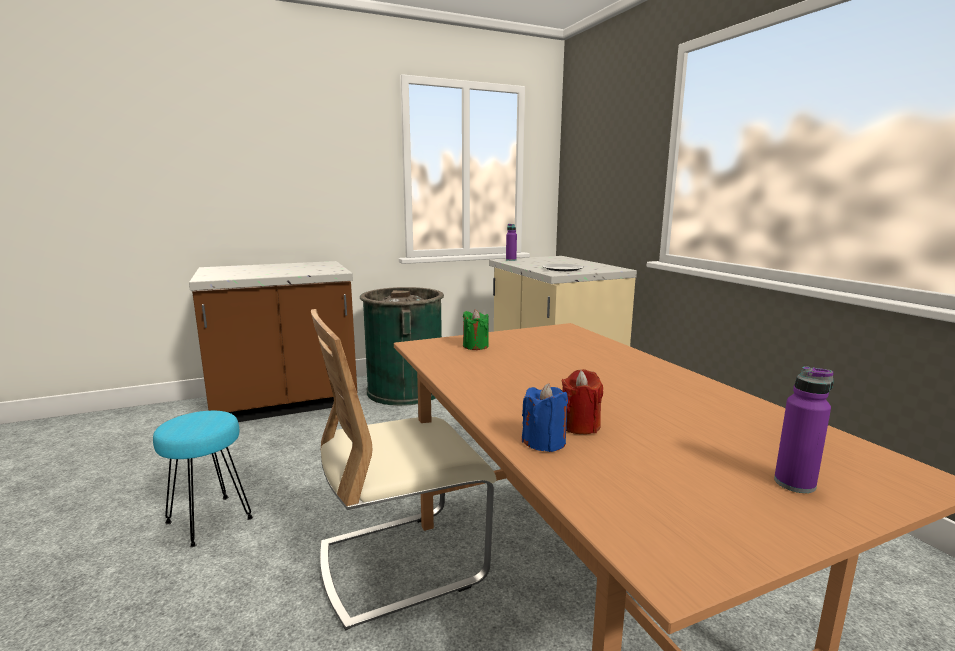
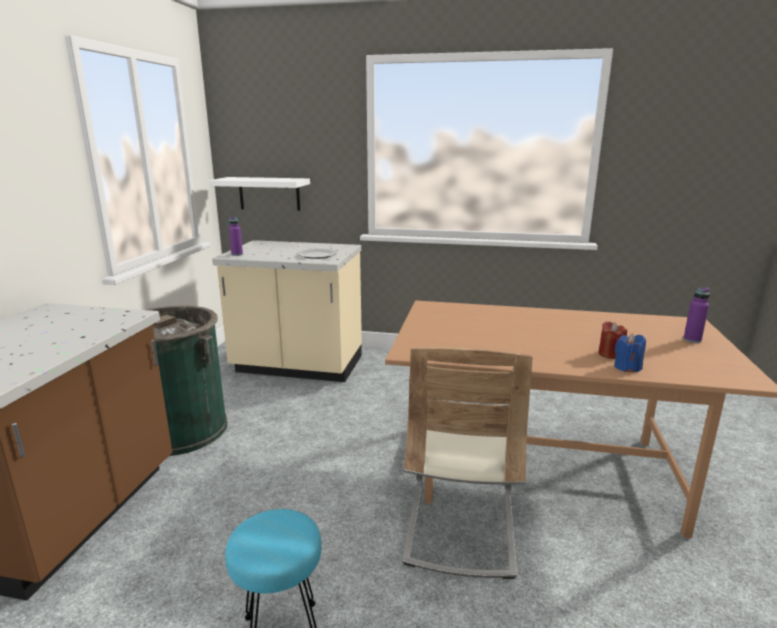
camera: 55 degrees left, 5 degrees up
green candle [463,310,489,350] -> none
none -> white shelf [209,177,310,211]

